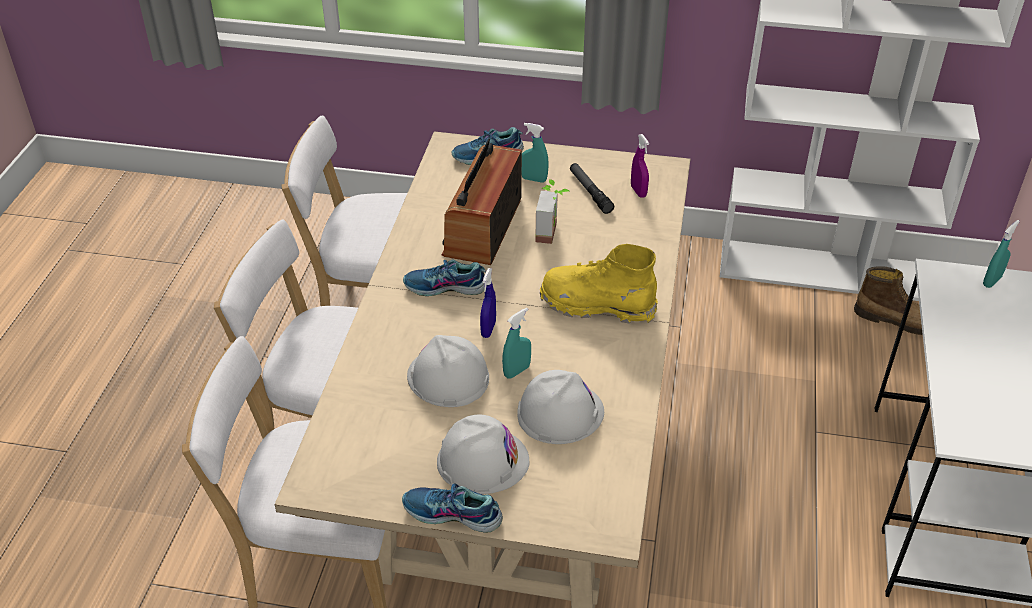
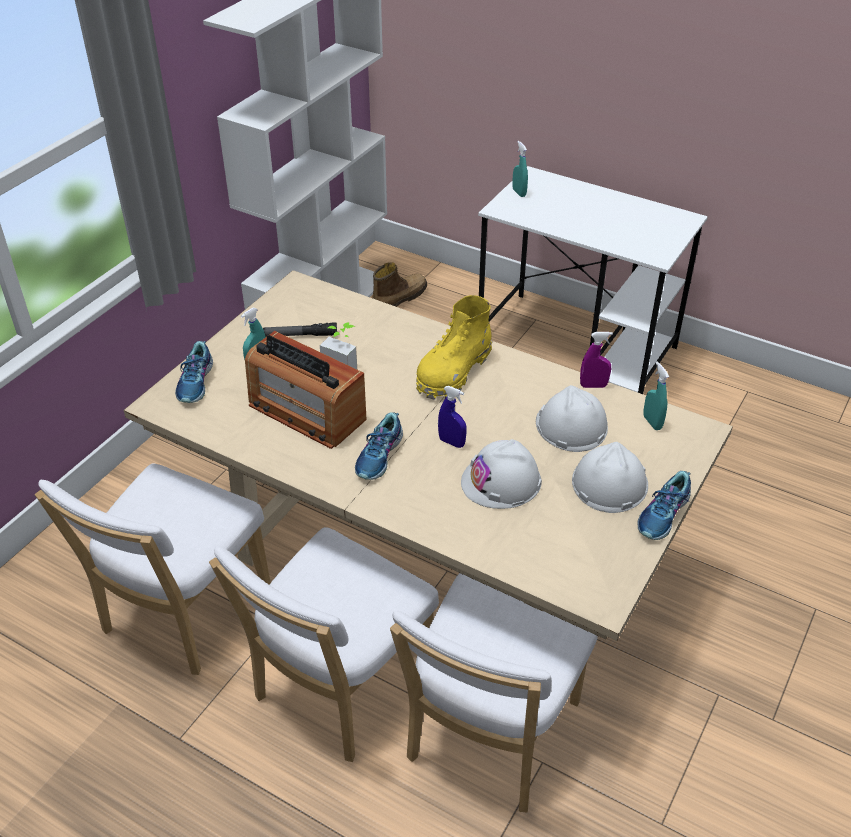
camera: 70 degrees left, 0 degrees up
turquoise spray bottle [502,308,531,379] -> turquoise spray bottle moved to [644,362,669,430]
purple spray bottle [631,134,649,198] -> purple spray bottle moved to [580,332,613,388]

